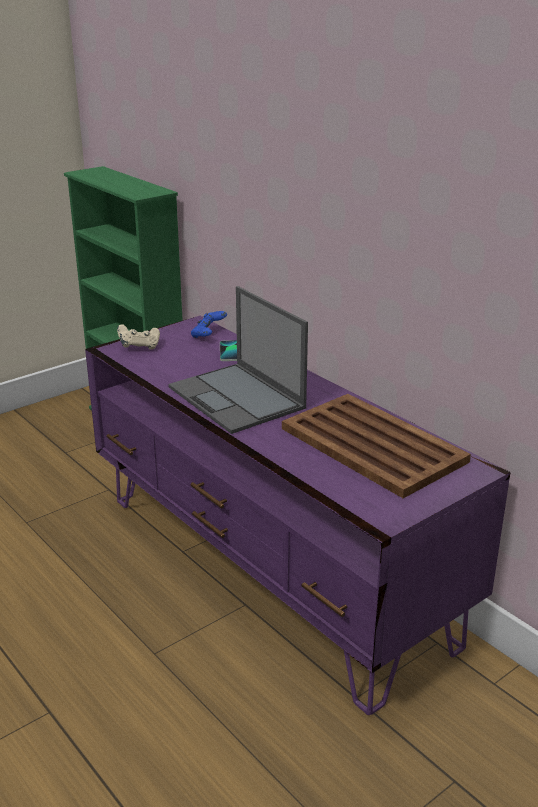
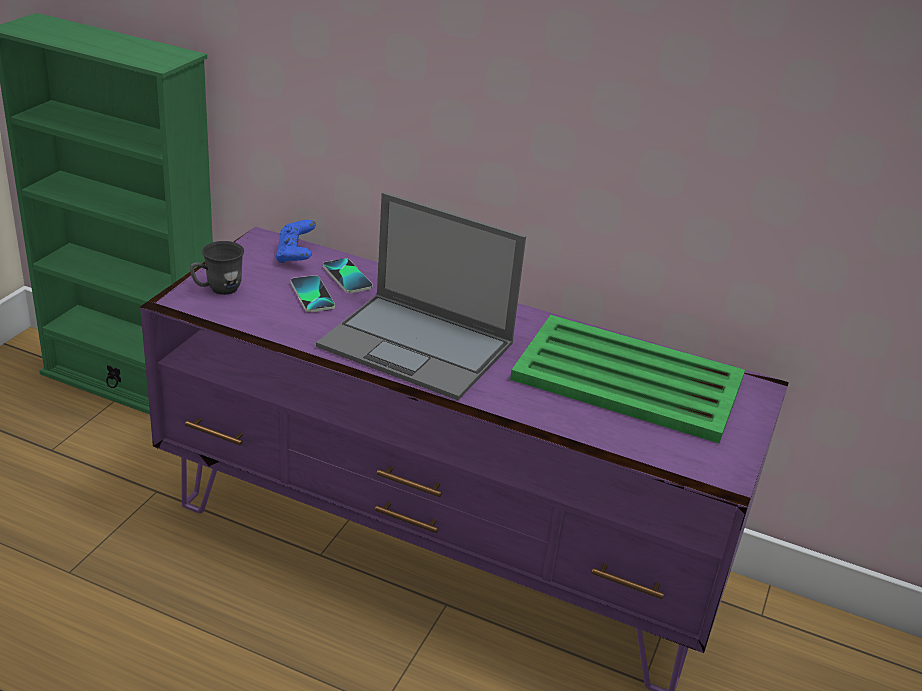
camera: 30 degrees left, 5 degrees up
beige game controller [117,324,160,350] -> grey mug [190,241,244,295]
brown tray [282,394,471,498] -> green tray [510,315,745,444]
none -> phone [291,275,335,312]

